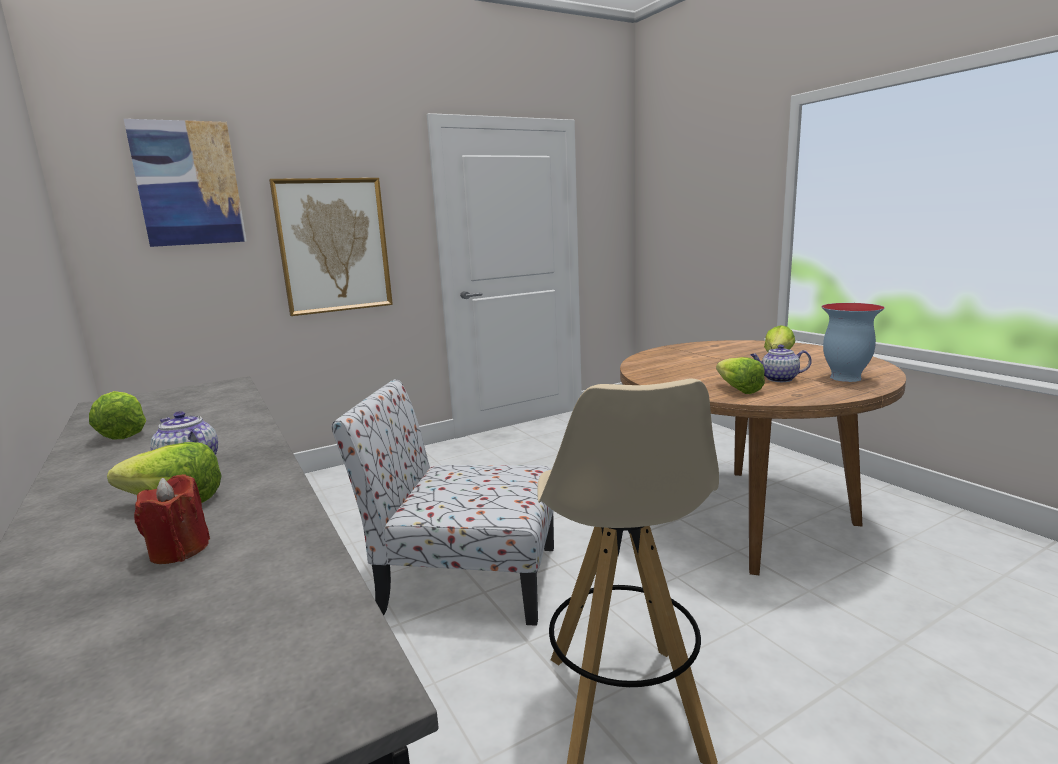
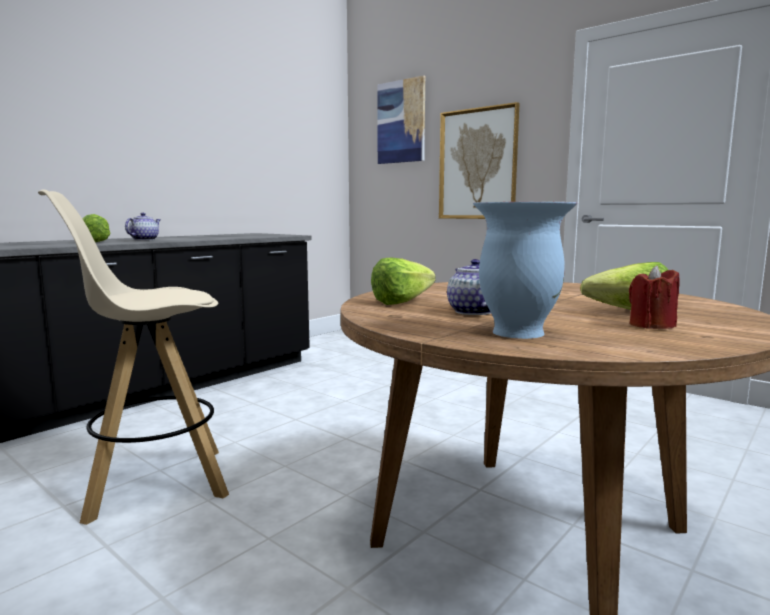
camera: 70 degrees right, 5 degrees down
lettuce [89,391,146,439] -> none
red candle [134,474,210,564] -> red candle moved to [629,265,680,329]
chair [331,379,554,626] -> none

